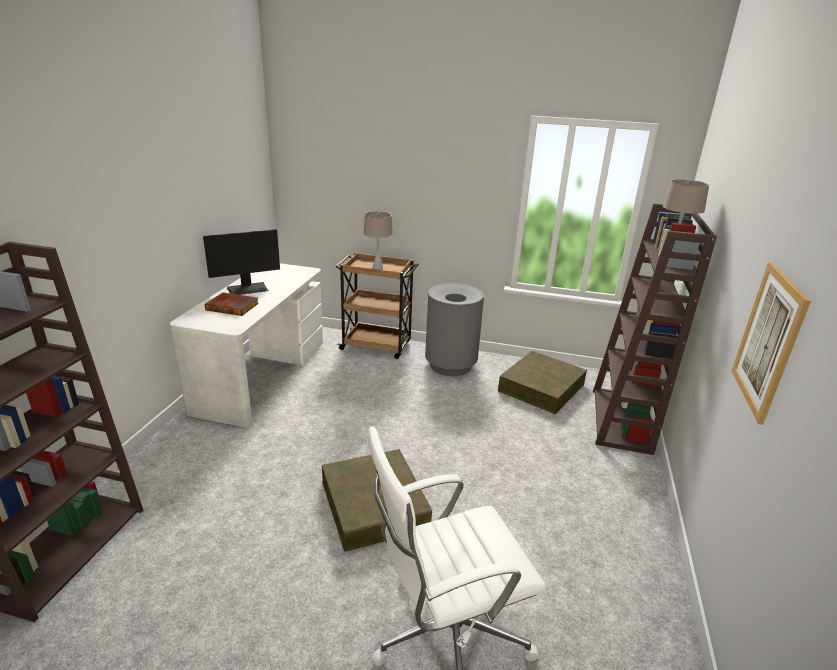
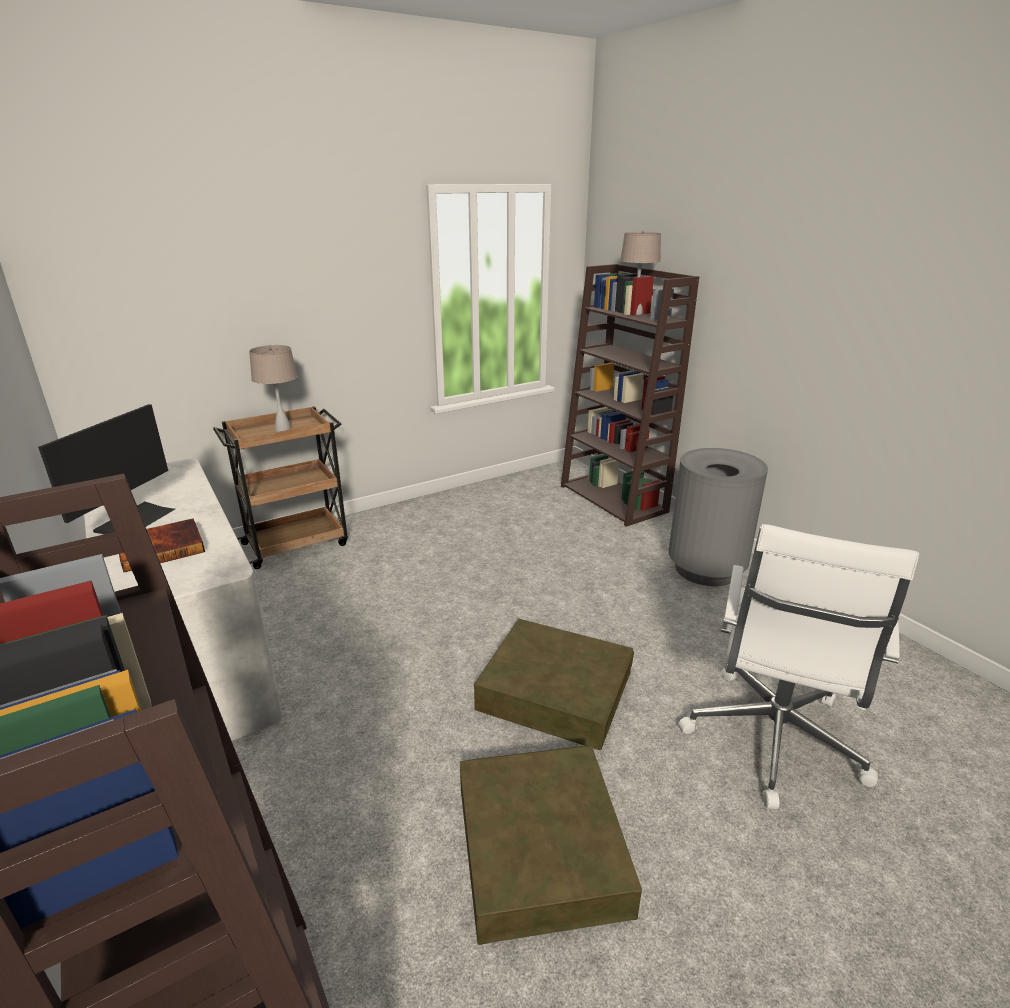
camera: 45 degrees left, 0 degrees up
grey trash can [425,283,484,376] -> grey trash can moved to [669,448,768,586]
brown storage box [498,351,587,414] -> brown storage box moved to [460,745,642,945]
picture [731,262,811,425] -> none

